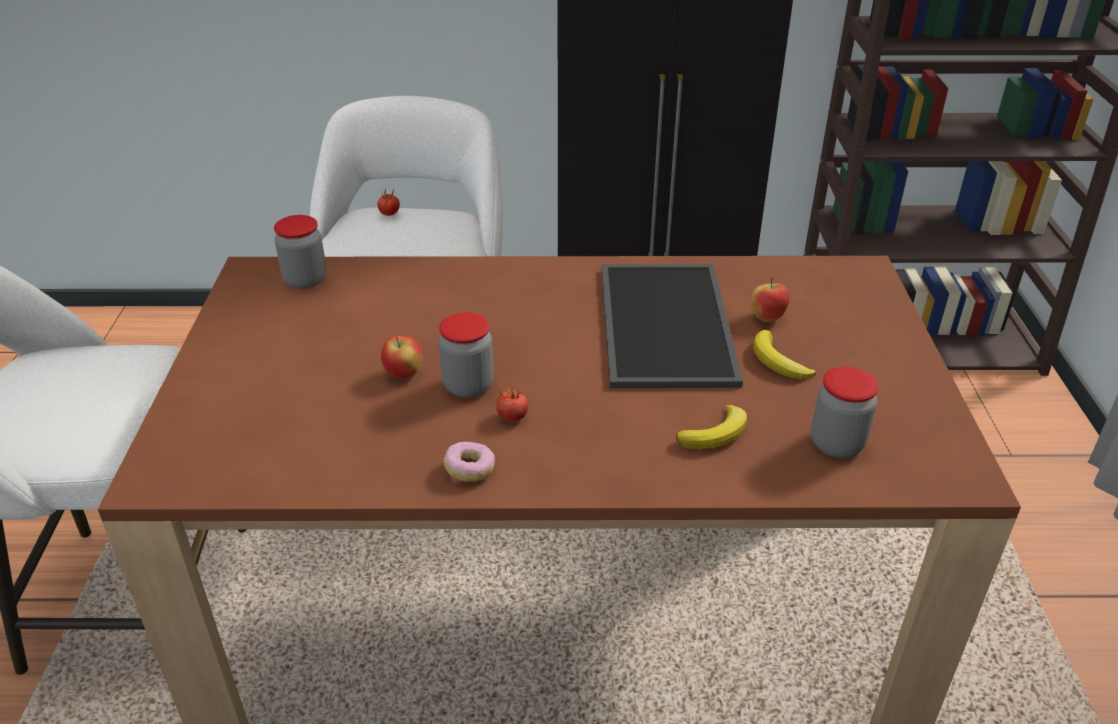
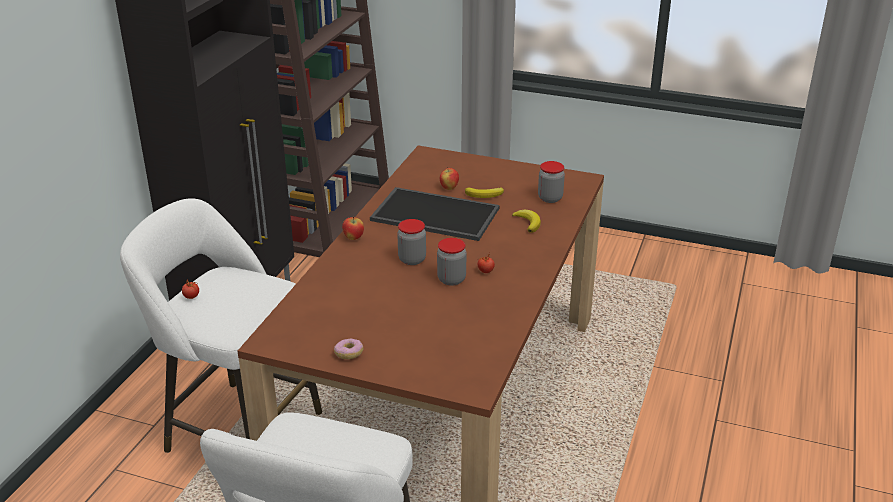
camera: 70 degrees left, 5 degrees down
jar [274,215,327,289] -> jar moved to [397,219,426,265]
apple [381,335,423,379] -> apple moved to [342,217,364,240]
donut [444,442,495,482] -> donut moved to [334,339,363,359]

